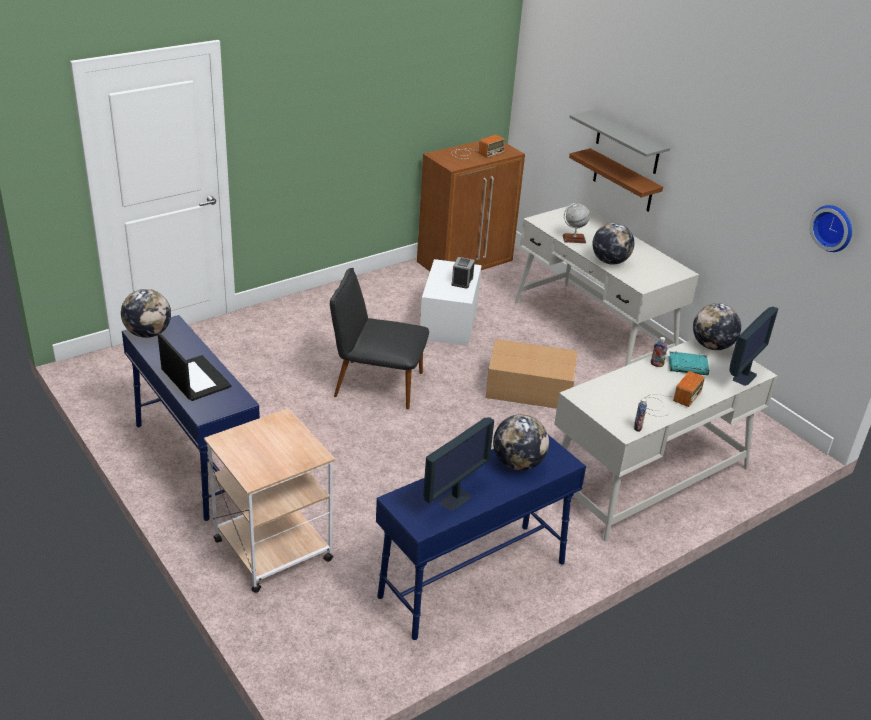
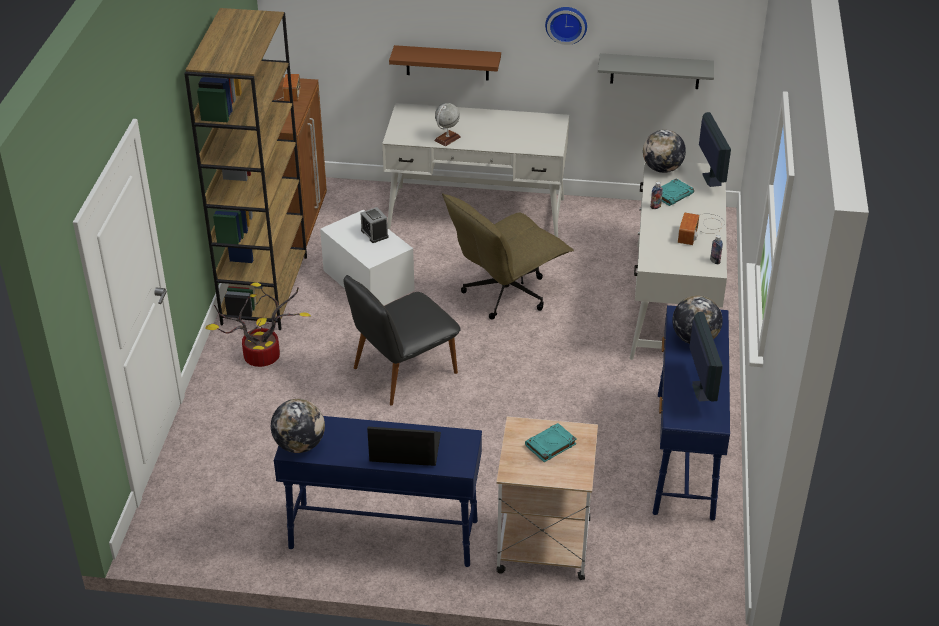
camera: 45 degrees left, 5 degrees up
cardboard box [486,339,577,409] -> beige office chair [442,193,574,319]
grey shelf [570,110,670,174] -> grey shelf moved to [598,53,714,89]
globe [593,223,634,265] -> none
radio [639,371,705,417] -> radio turned 150 degrees counterclockwise [678,212,725,245]
wall clock [810,205,852,252] -> wall clock moved to [545,7,587,45]
none -> brown bookcase [184,8,307,330]
none -> potted plant [205,282,312,367]
none -> turquoise book [525,423,577,462]

